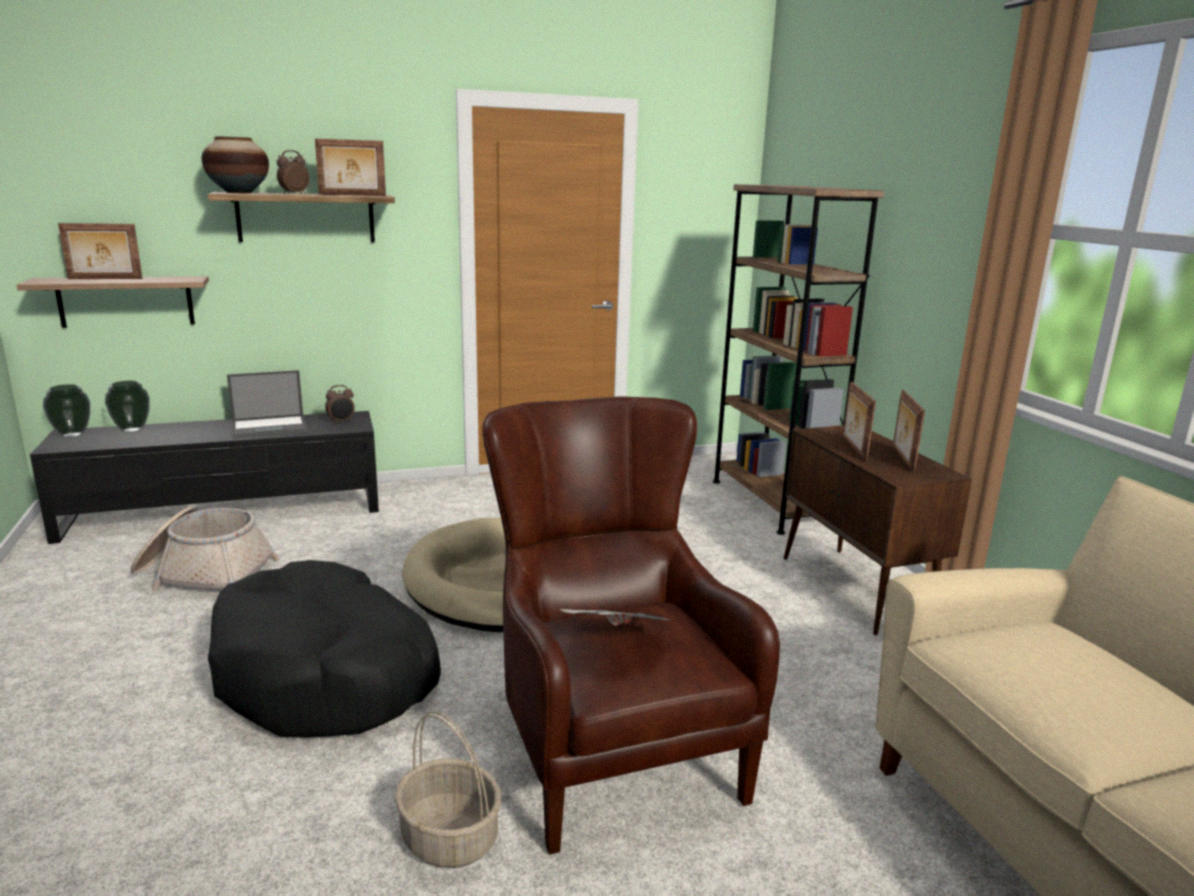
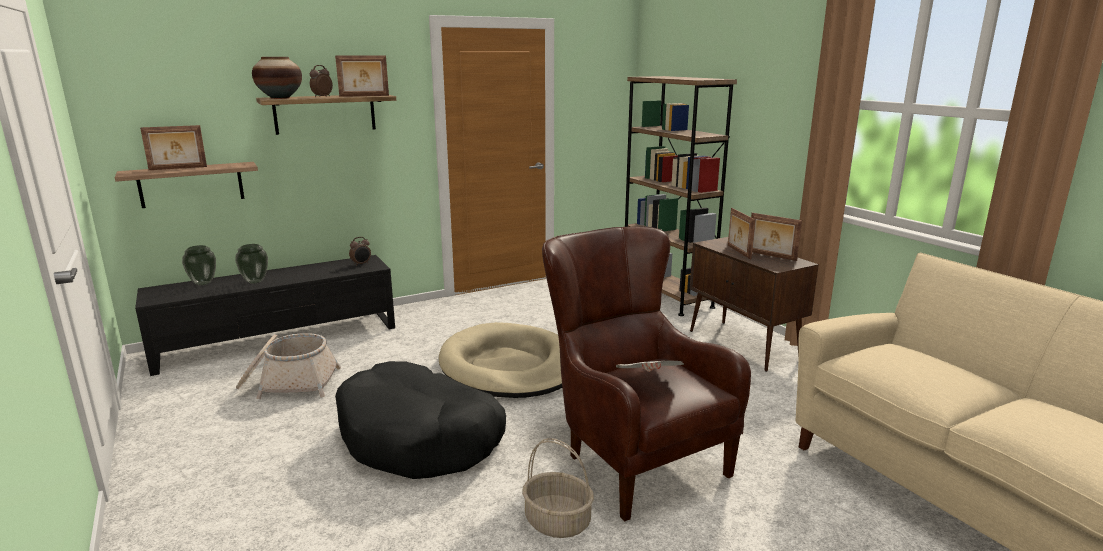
camera: 10 degrees left, 0 degrees up
vase [43,384,90,438] -> vase moved to [235,244,268,284]
laptop [227,370,307,439] -> none
picture frame [893,390,925,473] -> picture frame turned 45 degrees counterclockwise [751,213,802,261]

